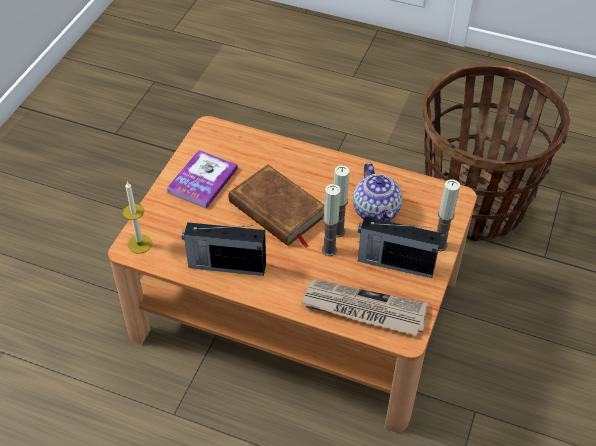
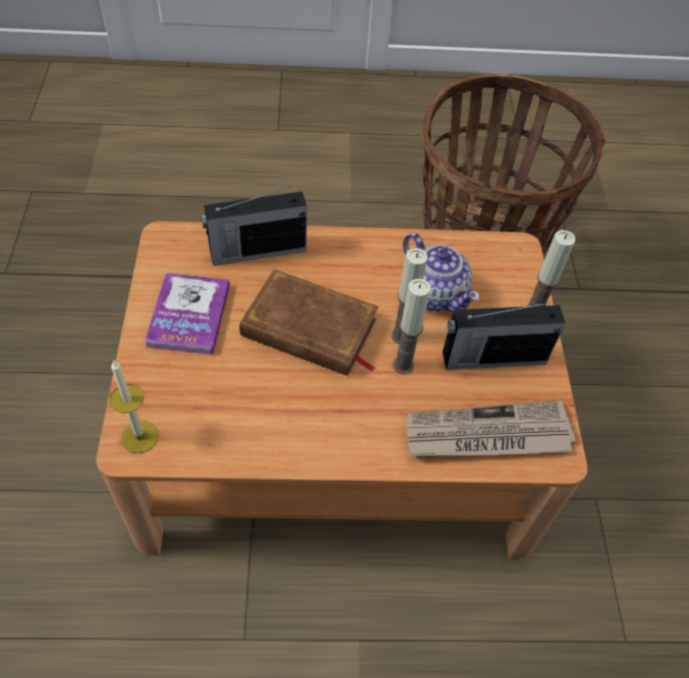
camera: 25 degrees left, 5 degrees up
radio [182,222,266,276] -> radio moved to [201,186,307,266]

